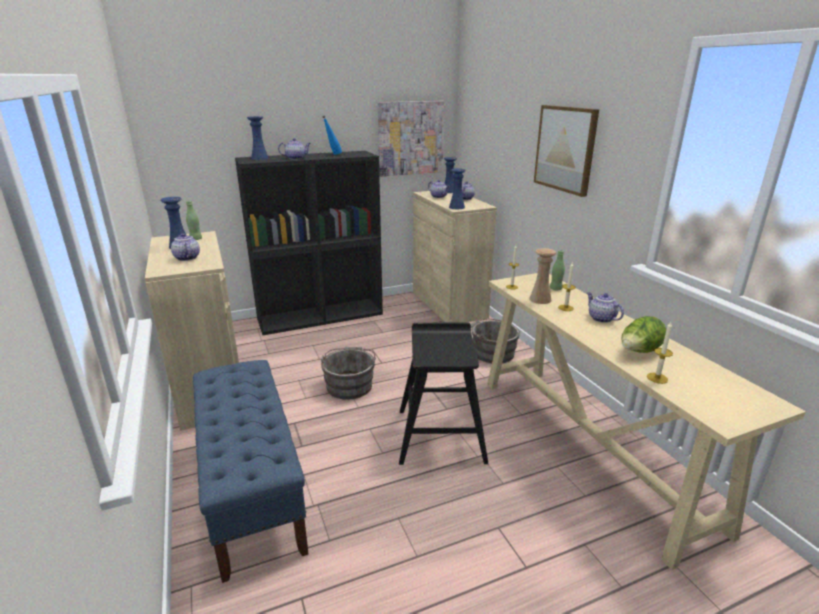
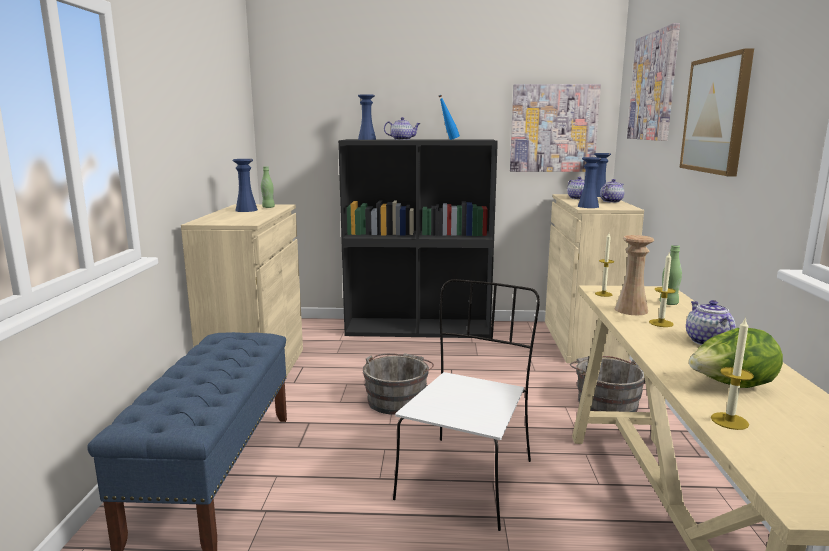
camera: 25 degrees right, 10 degrees down
teapot [171,233,200,261] -> none
black stool [399,323,488,465] -> white chair [393,279,540,531]
none -> picture [627,23,680,141]

